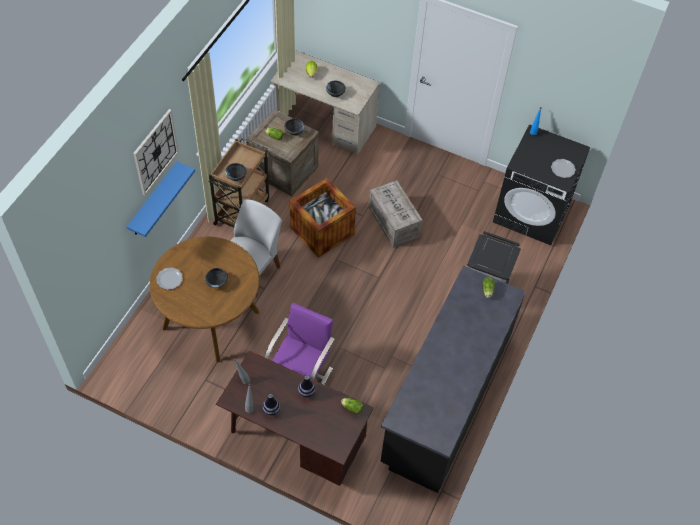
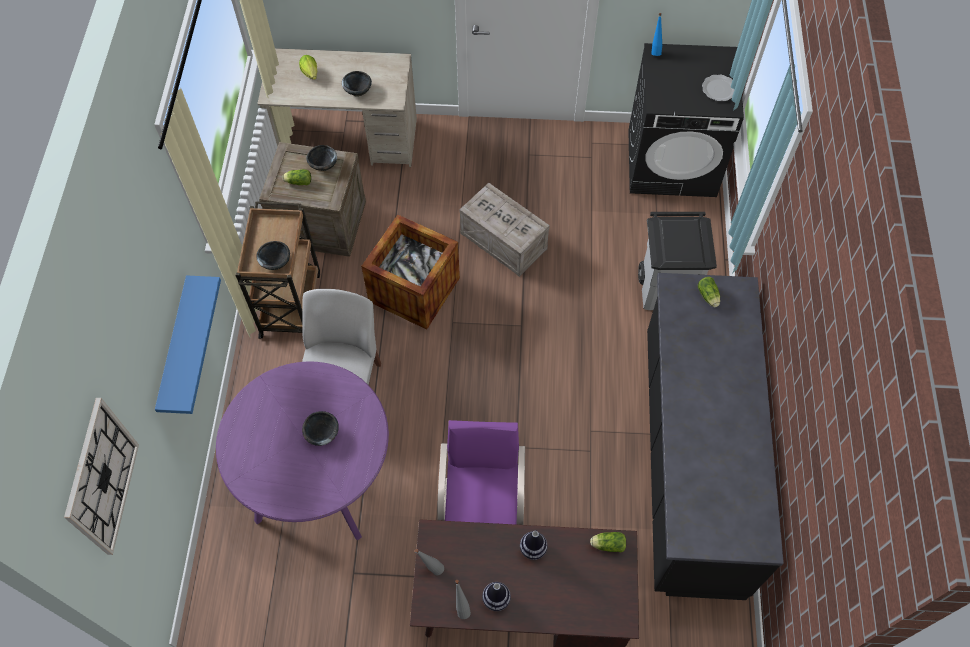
camera: 20 degrees left, 5 degrees up
wall clock [133,109,179,195] -> wall clock moved to [64,398,139,555]
brown dining table [150,237,259,363] -> purple dining table [216,361,389,540]
plate [156,267,183,290] -> none

